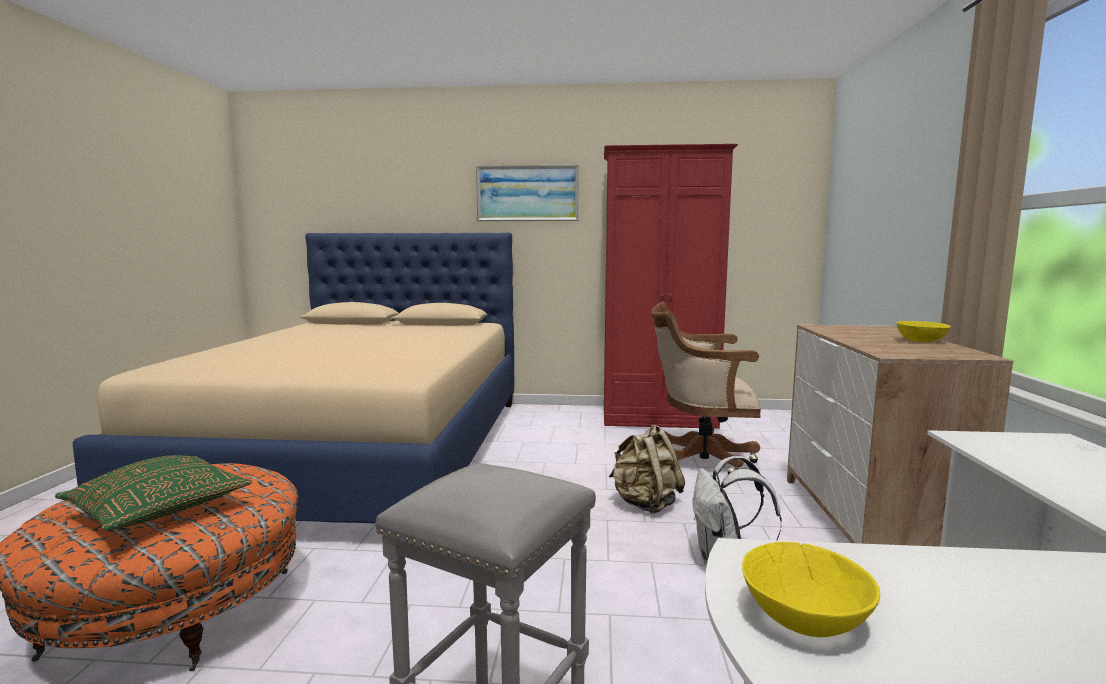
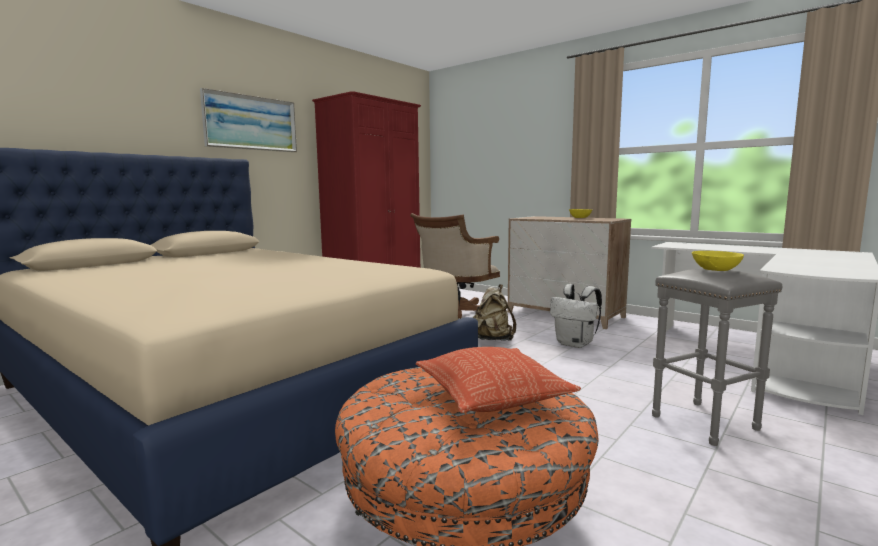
camera: 55 degrees left, 0 degrees up
green pillow [55,455,252,531] -> orange pillow [416,347,581,413]
yellow bowl [742,542,880,637] -> yellow bowl moved to [692,251,744,271]

